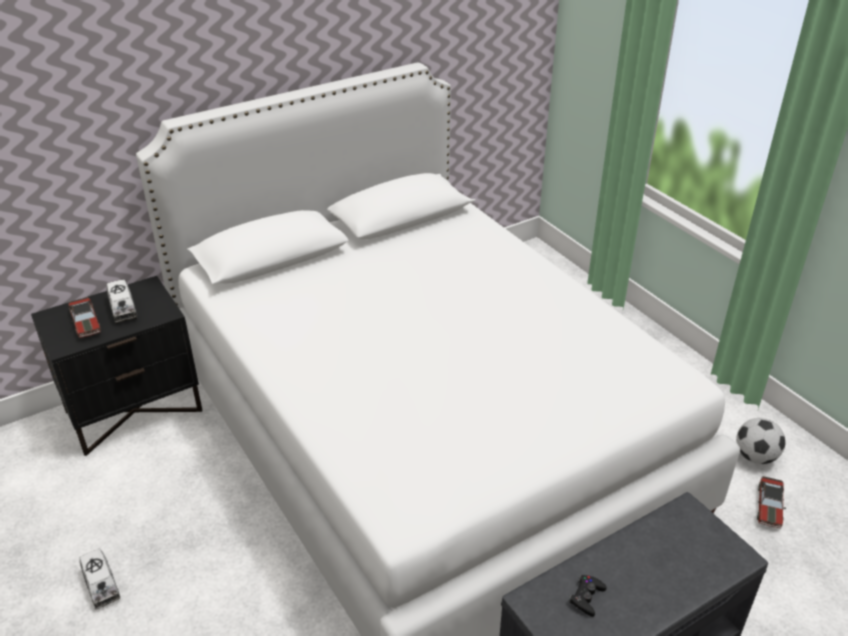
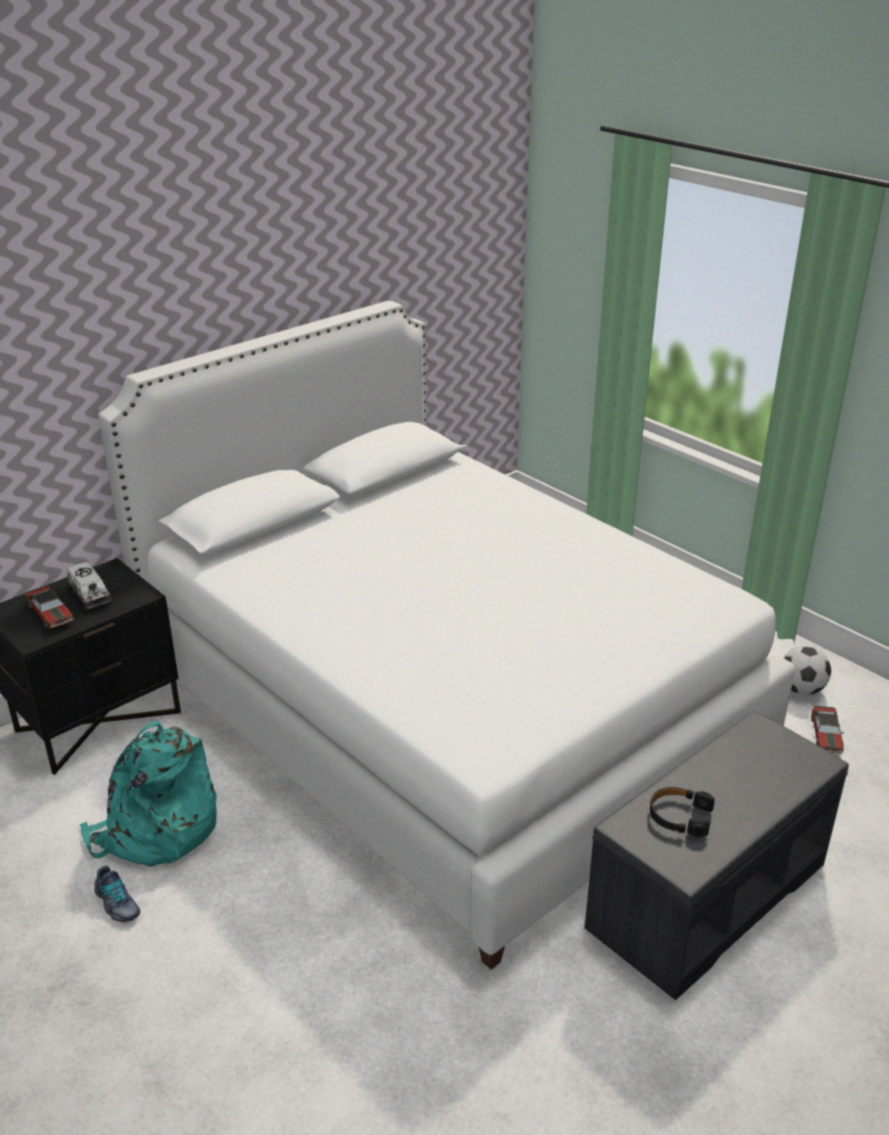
camera: 10 degrees left, 5 degrees down
toy truck [80,549,120,610] -> shoe [94,866,140,922]
black game controller [569,575,607,617] -> black headphones [650,787,715,837]
none -> turquoise backpack [80,721,217,867]

